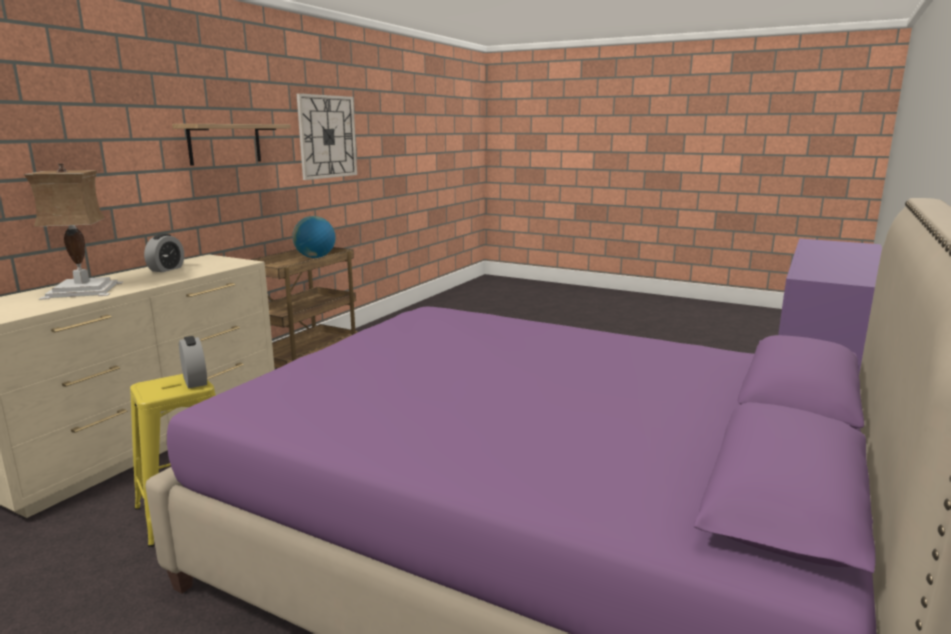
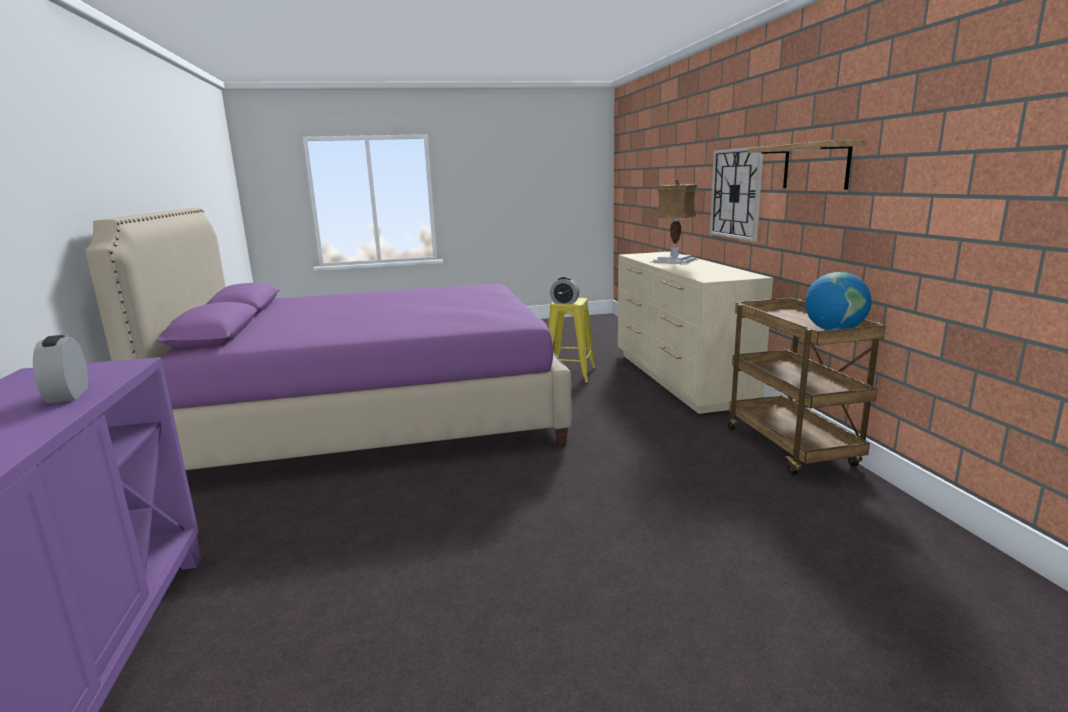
camera: 140 degrees right, 0 degrees up
alarm clock [144,234,184,272] -> alarm clock moved to [33,335,88,404]
wall clock [296,93,357,180] -> wall clock moved to [710,146,764,241]

